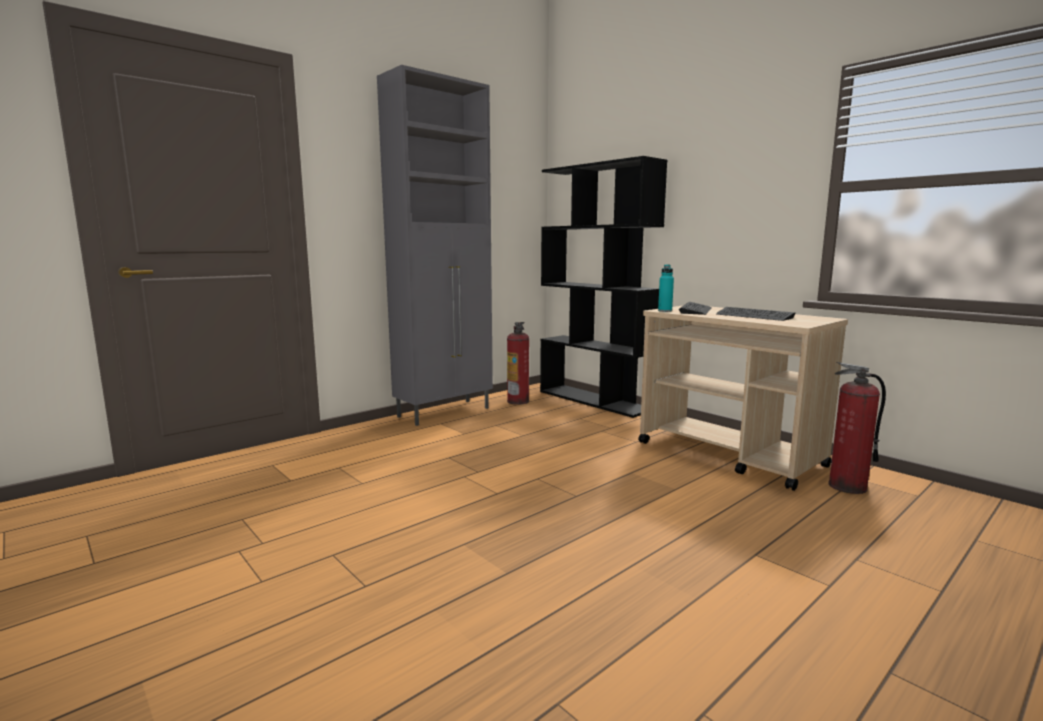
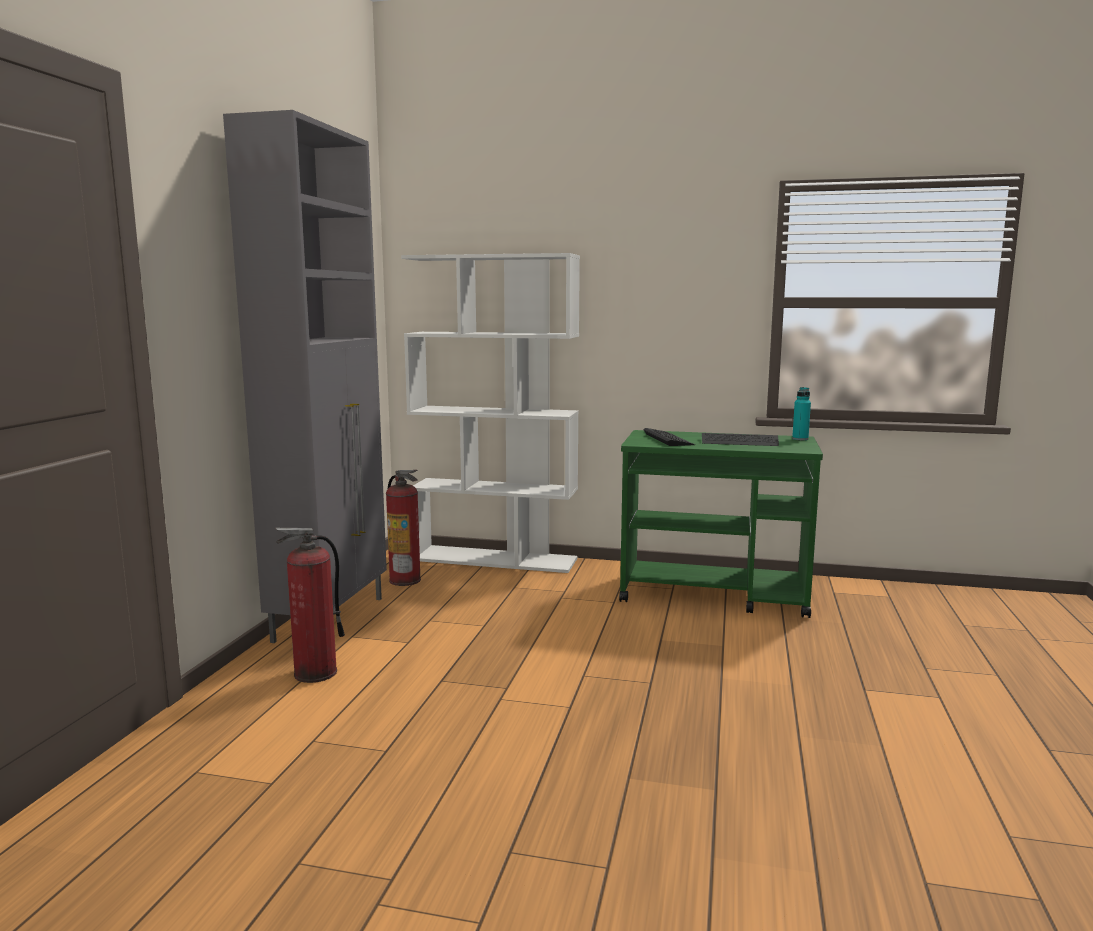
camera: 35 degrees left, 0 degrees up
black bookcase [540,156,667,418] -> white bookcase [401,253,580,573]
beige cart [638,305,848,491] -> green cart [619,430,823,618]
turquoise bottle [658,264,674,312] -> turquoise bottle moved to [792,387,811,440]
fire extinguisher [828,362,886,494] -> fire extinguisher moved to [275,528,345,683]

